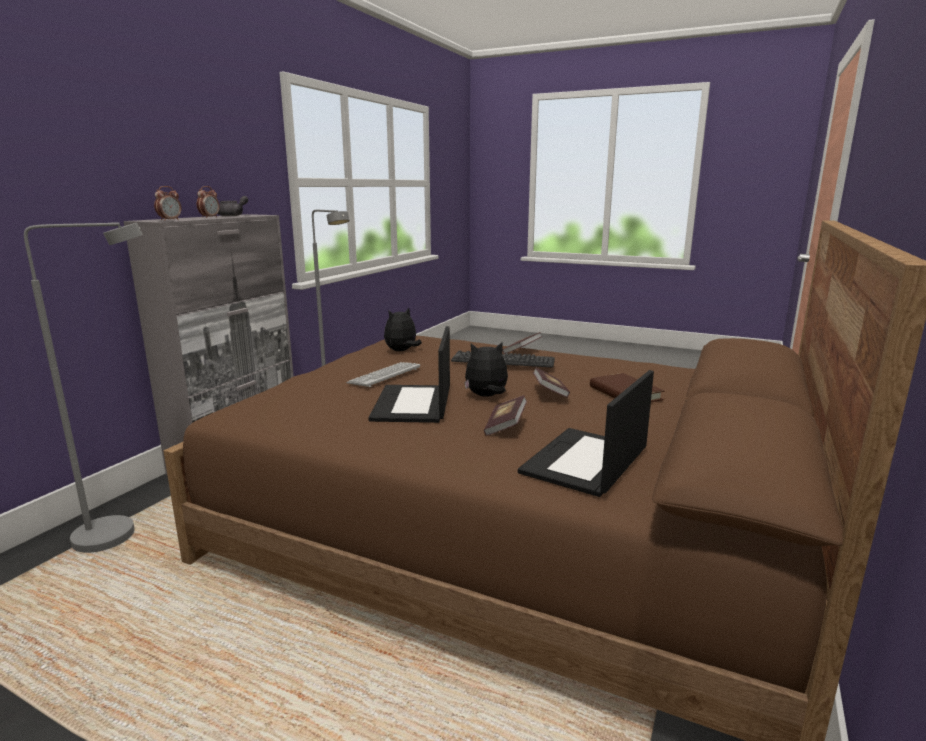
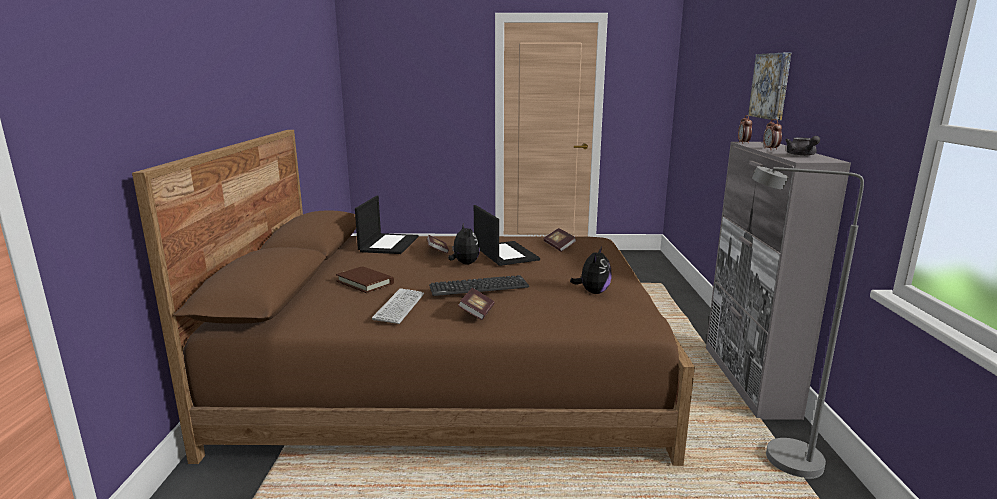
camera: 155 degrees right, 0 degrees up
grey floor lamp [24,222,143,553] -> none
keyboard [346,362,420,387] -> keyboard moved to [372,288,424,324]
plush toy [464,342,508,397] -> plush toy turned 75 degrees counterclockwise [448,223,480,265]
book [533,367,570,398] -> book moved to [543,228,577,252]
none -> picture [748,53,791,120]

